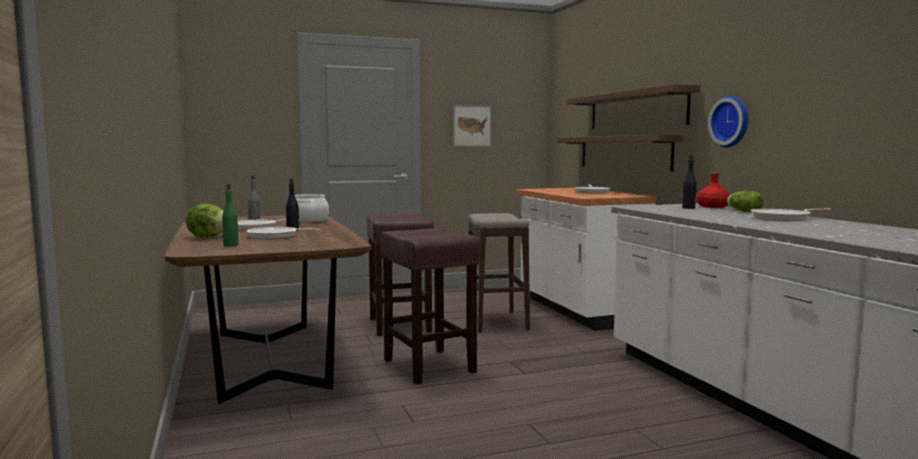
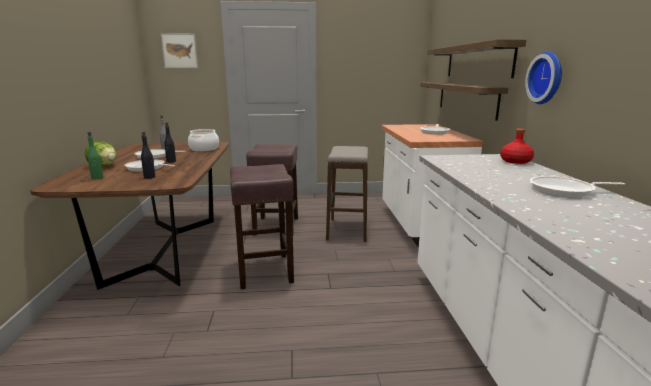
camera: 15 degrees right, 10 degrees up
picture [453,105,491,146] -> picture moved to [160,33,198,68]
black bottle [682,155,697,209] -> black bottle moved to [141,131,156,179]
lettuce [727,191,764,213] -> none

